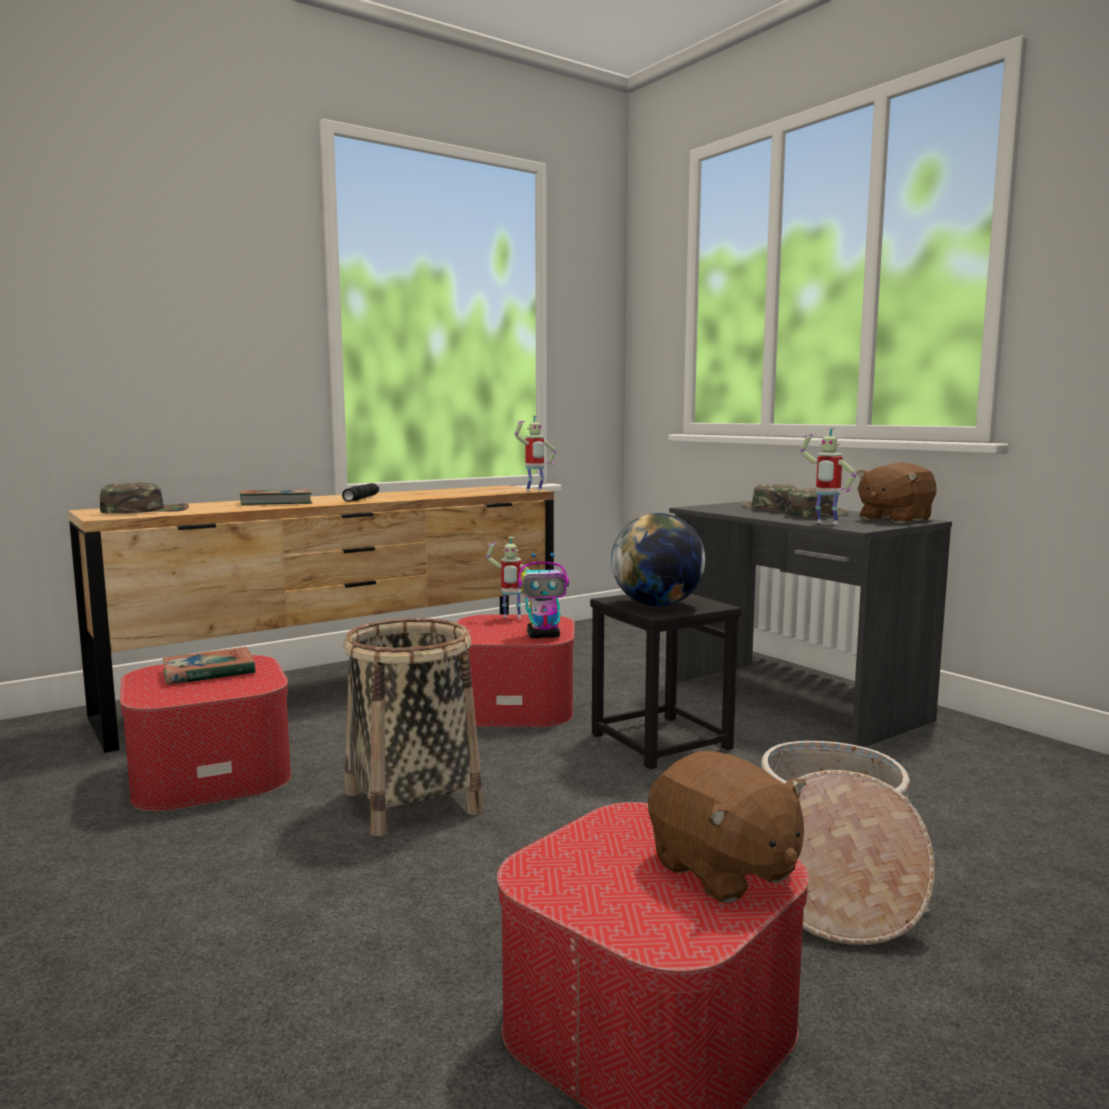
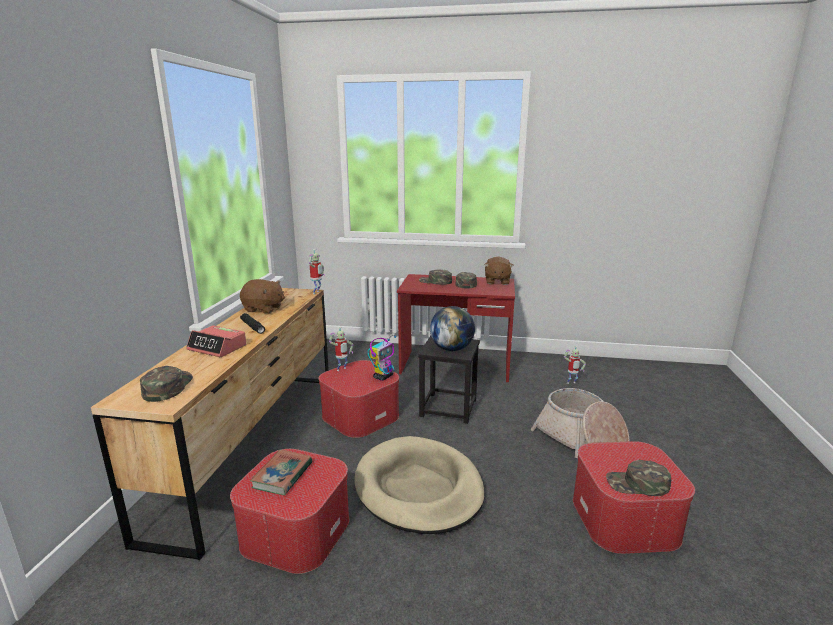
camera: 45 degrees left, 10 degrees up
book [240,489,312,505] -> alarm clock [186,325,246,357]
basket [343,618,483,836] -> beige dog bed [355,436,485,534]
brown plush toy [648,751,806,903] -> brown plush toy moved to [240,279,285,313]
grey desk [669,501,952,747] -> red desk [397,274,515,382]
toy robot [800,428,856,524] -> toy robot moved to [564,346,586,384]
none -> green cap [606,460,671,496]

